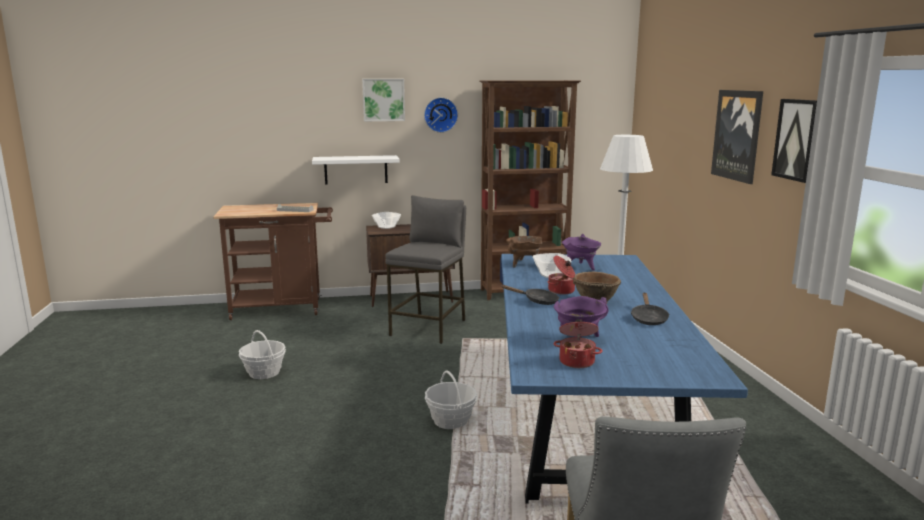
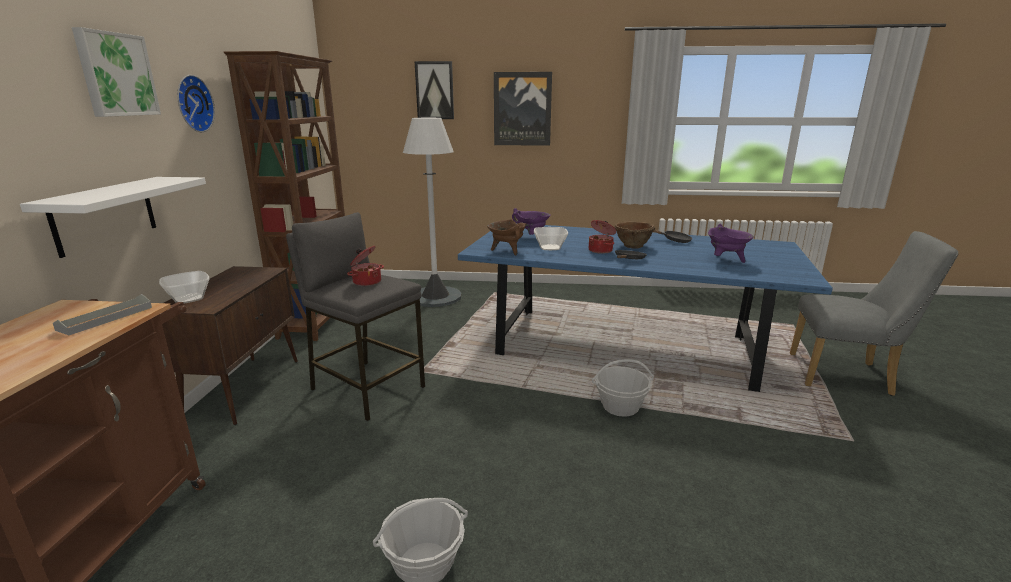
camera: 75 degrees left, 5 degrees up
cooking pot [554,319,603,368] -> cooking pot moved to [347,246,384,286]
picture [771,99,817,183] -> picture moved to [415,61,454,119]

